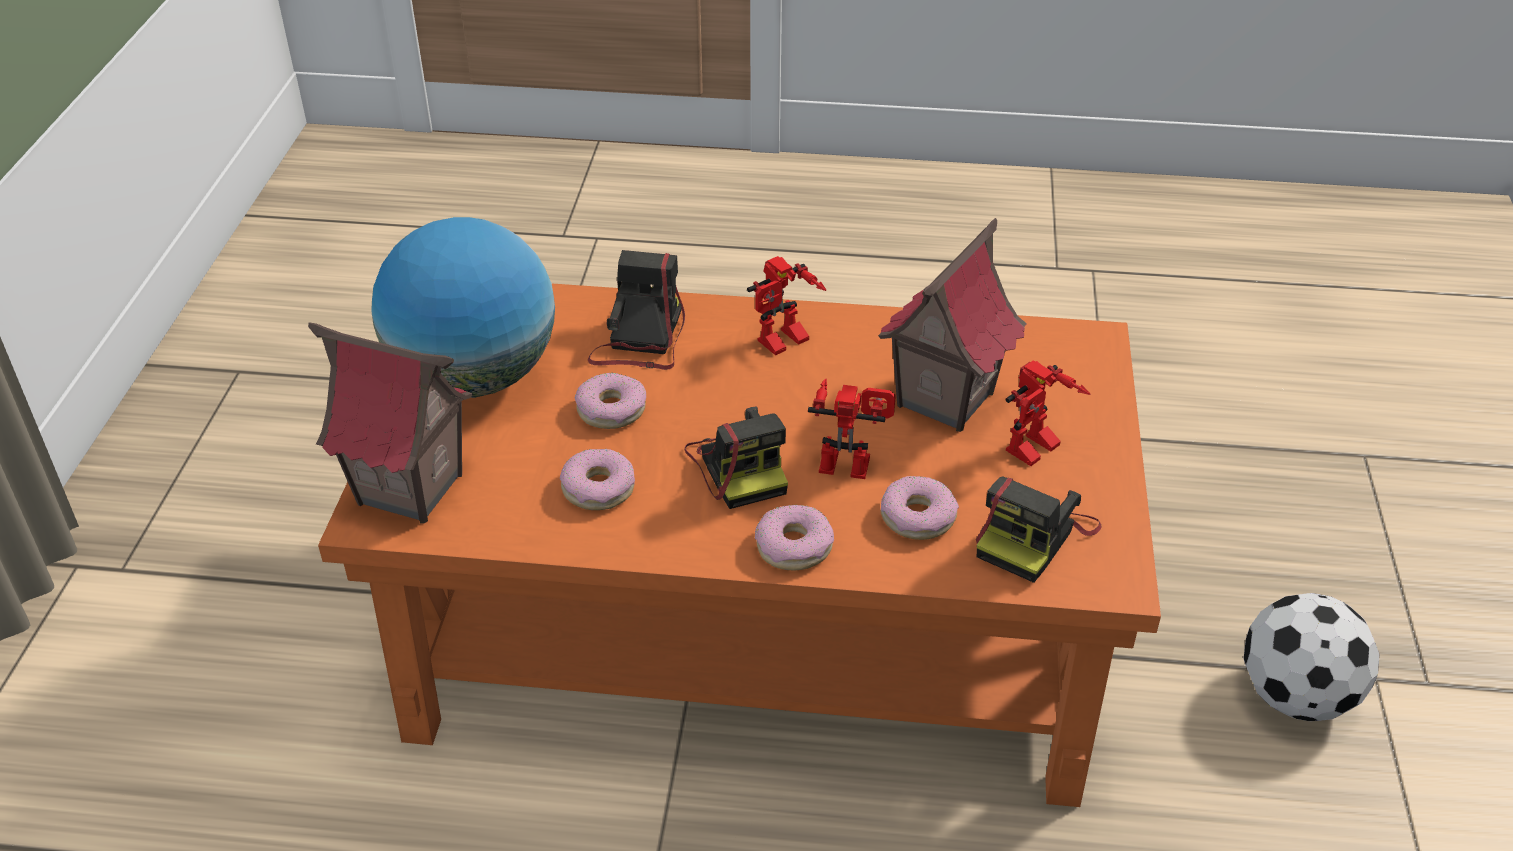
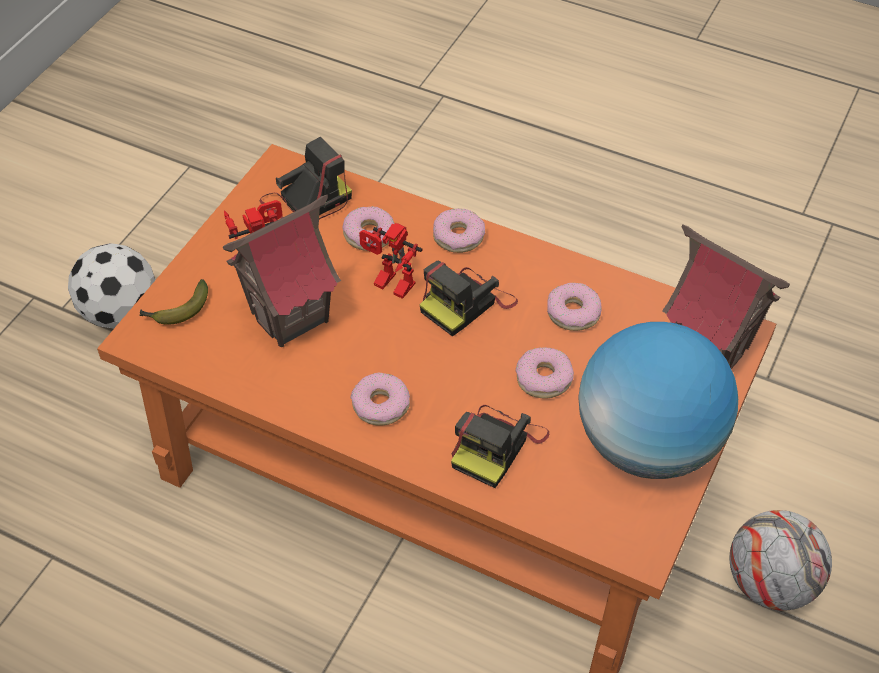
camera: 160 degrees left, 10 degrees up
camera [685,406,788,509] -> camera turned 135 degrees counterclockwise [419,261,518,337]
toy robot [747,256,826,355] -> donut [350,373,410,426]
none -> banana [139,279,208,325]
none -> football [730,510,832,611]

